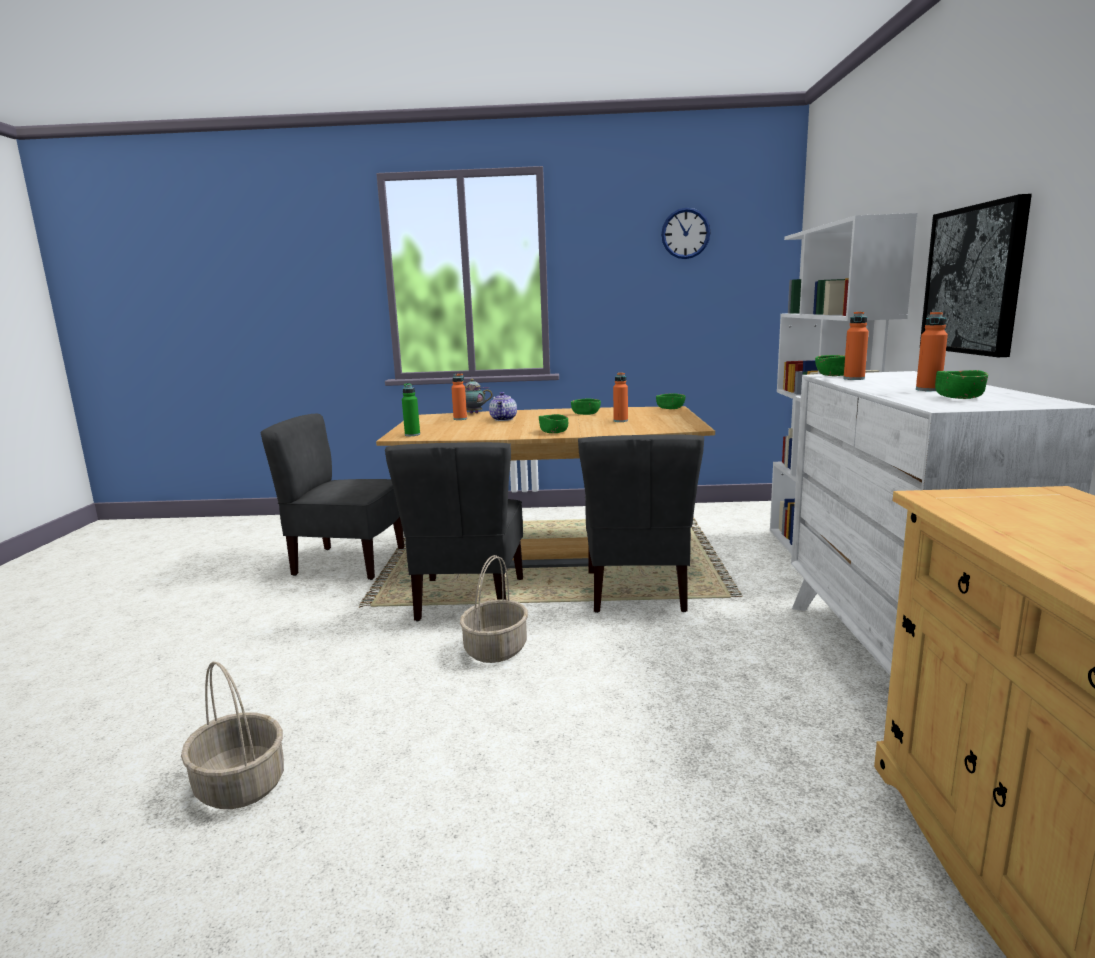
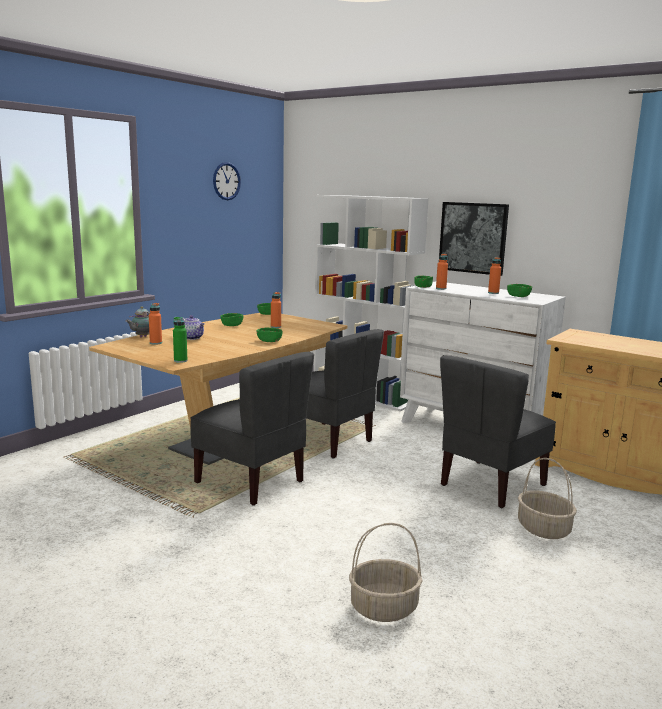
camera: 55 degrees left, 0 degrees up
grey chair [260,414,404,580] -> grey chair moved to [440,355,556,508]
basket [460,555,528,663] -> basket moved to [518,458,577,539]

